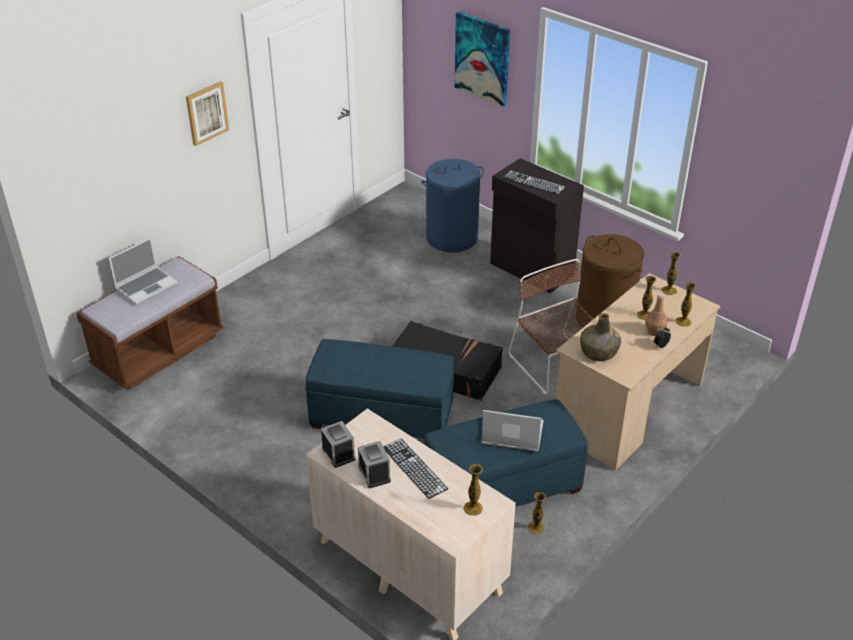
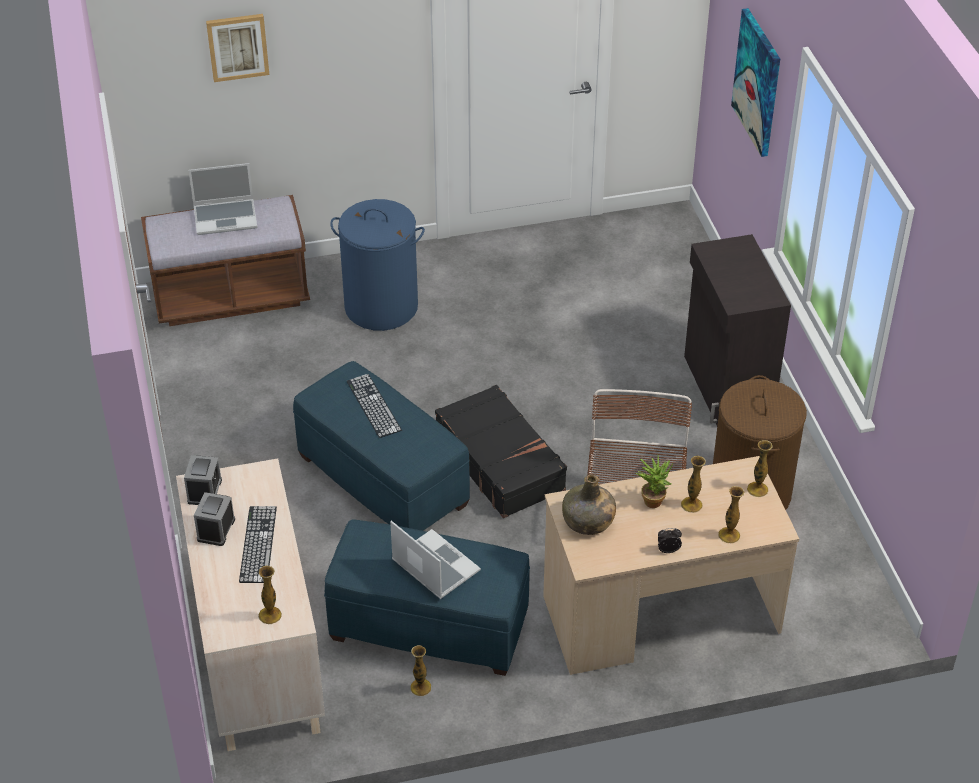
camera: 35 degrees right, 5 degrees up
picture [186,81,229,146] -> picture moved to [206,14,269,82]
blue laundry basket [421,159,484,253] -> blue laundry basket moved to [330,199,425,331]
keyboard [504,170,566,195] -> keyboard moved to [346,374,402,438]
brown bottle [645,293,668,336] -> none
none -> potted plant [636,456,673,508]

